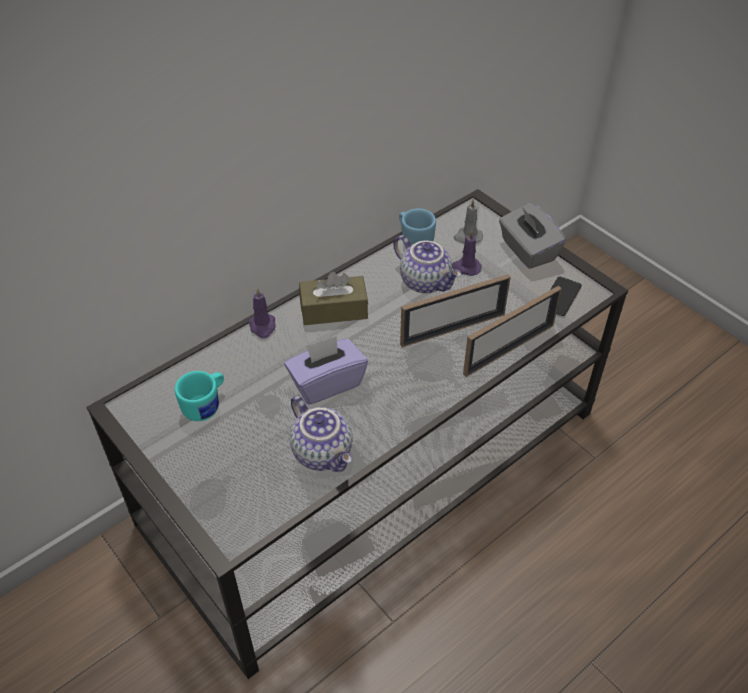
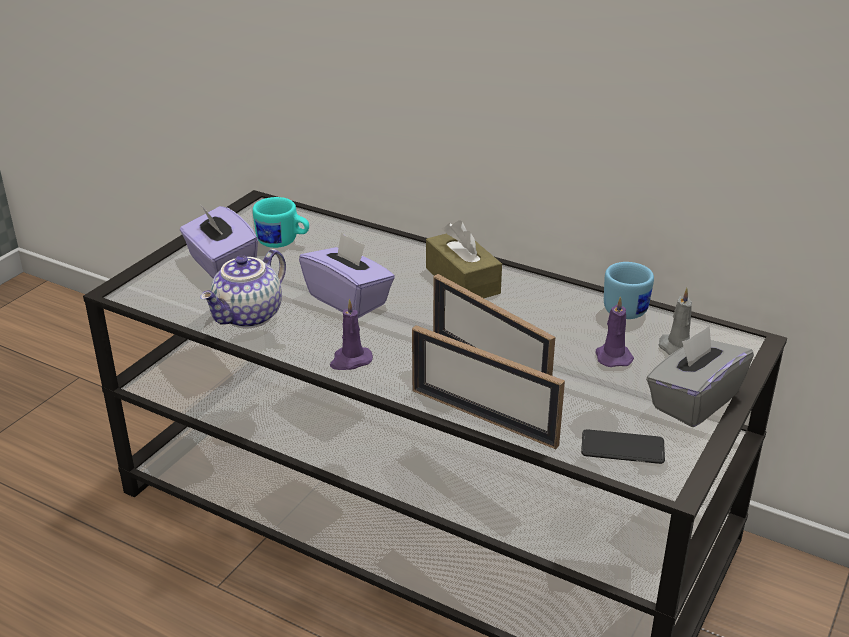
camera: 70 degrees right, 15 degrees down
purple candle [249,288,276,339] -> purple candle moved to [330,299,373,370]
teapot [393,235,461,294] -> none
none -> purple tissue box [180,205,258,279]

